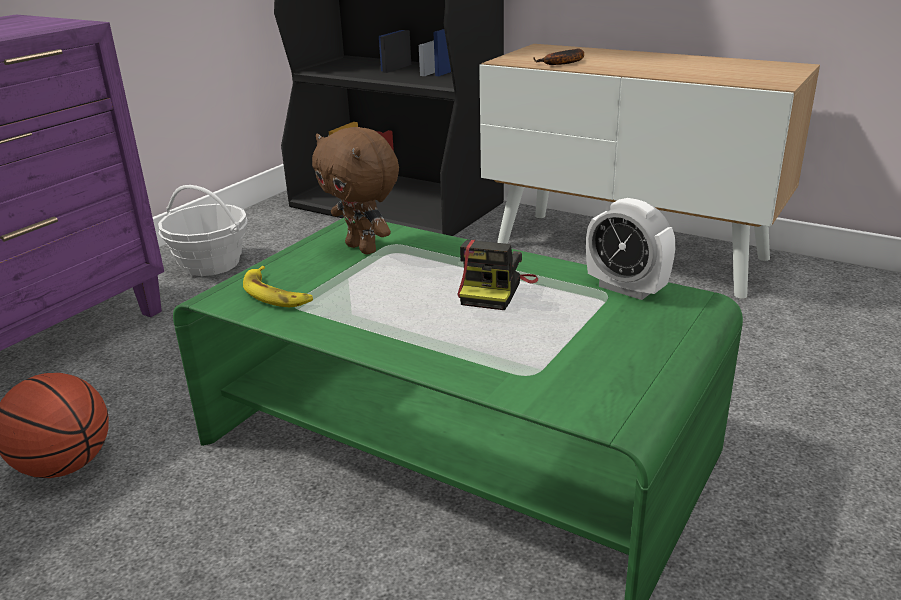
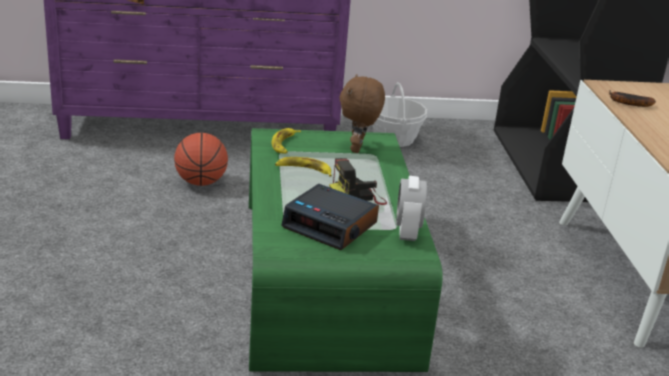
camera: 50 degrees right, 0 degrees up
none -> banana [275,157,332,177]
none -> alarm clock [281,184,379,250]

